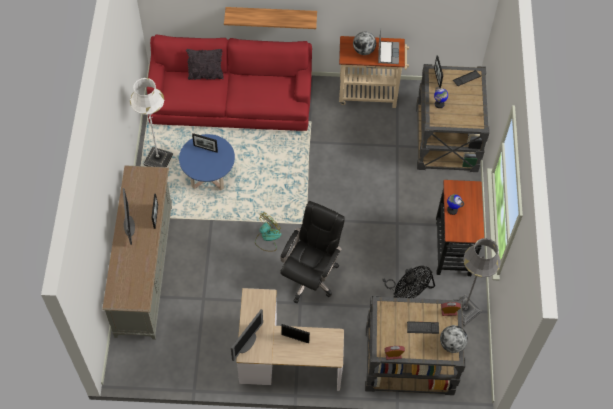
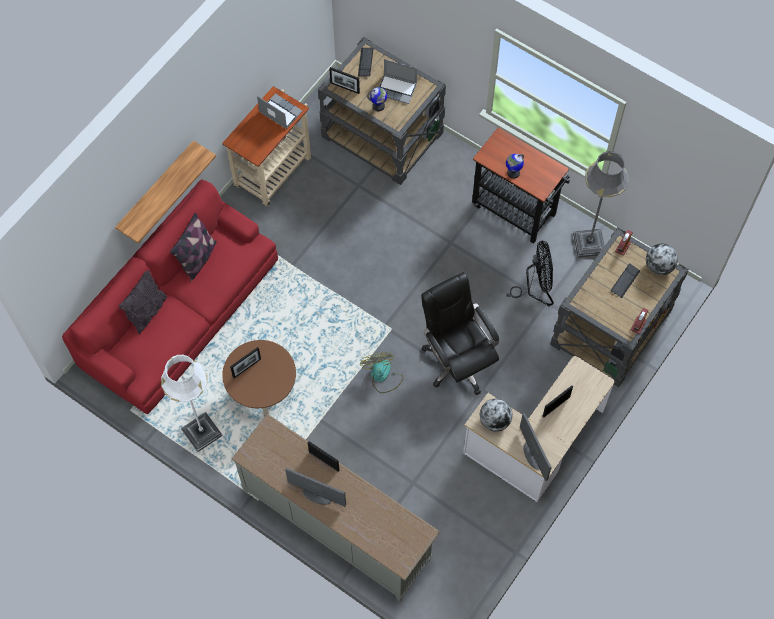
camera: 55 degrees left, 5 degrees up
blue coffee table [179,134,235,190] -> brown coffee table [222,340,296,417]
globe [353,32,376,55] -> globe moved to [480,399,513,432]
none -> pillow [170,212,217,281]
none -> laptop [379,59,417,104]

